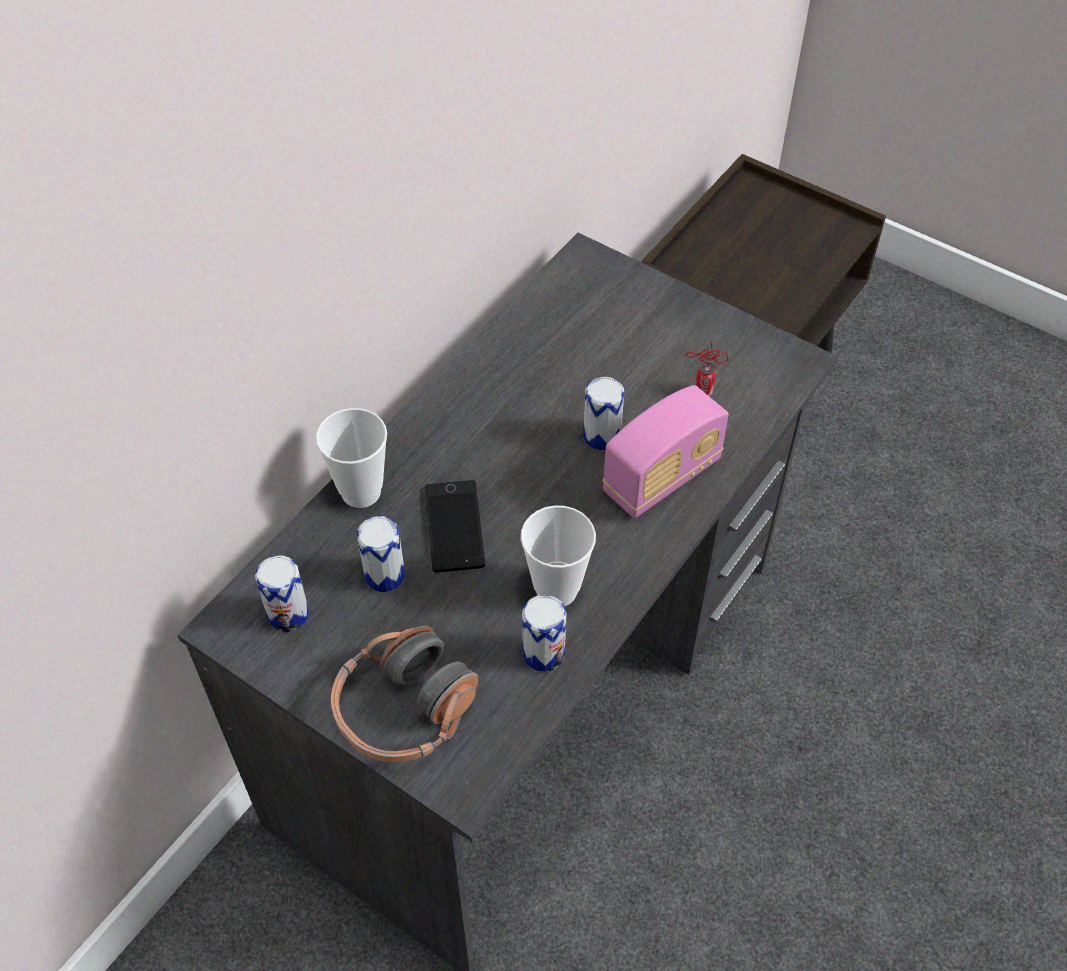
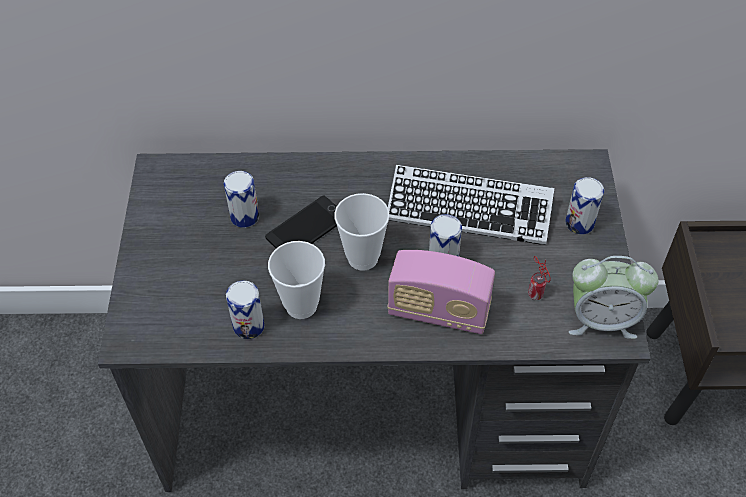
camera: 55 degrees right, 0 degrees up
can [255,555,309,632] -> can moved to [565,177,604,235]
cup [316,408,387,508] -> cup moved to [334,193,390,271]
headphones [331,626,478,762] -> none
none -> keyboard [388,165,554,245]
none -> alarm clock [569,256,659,339]

